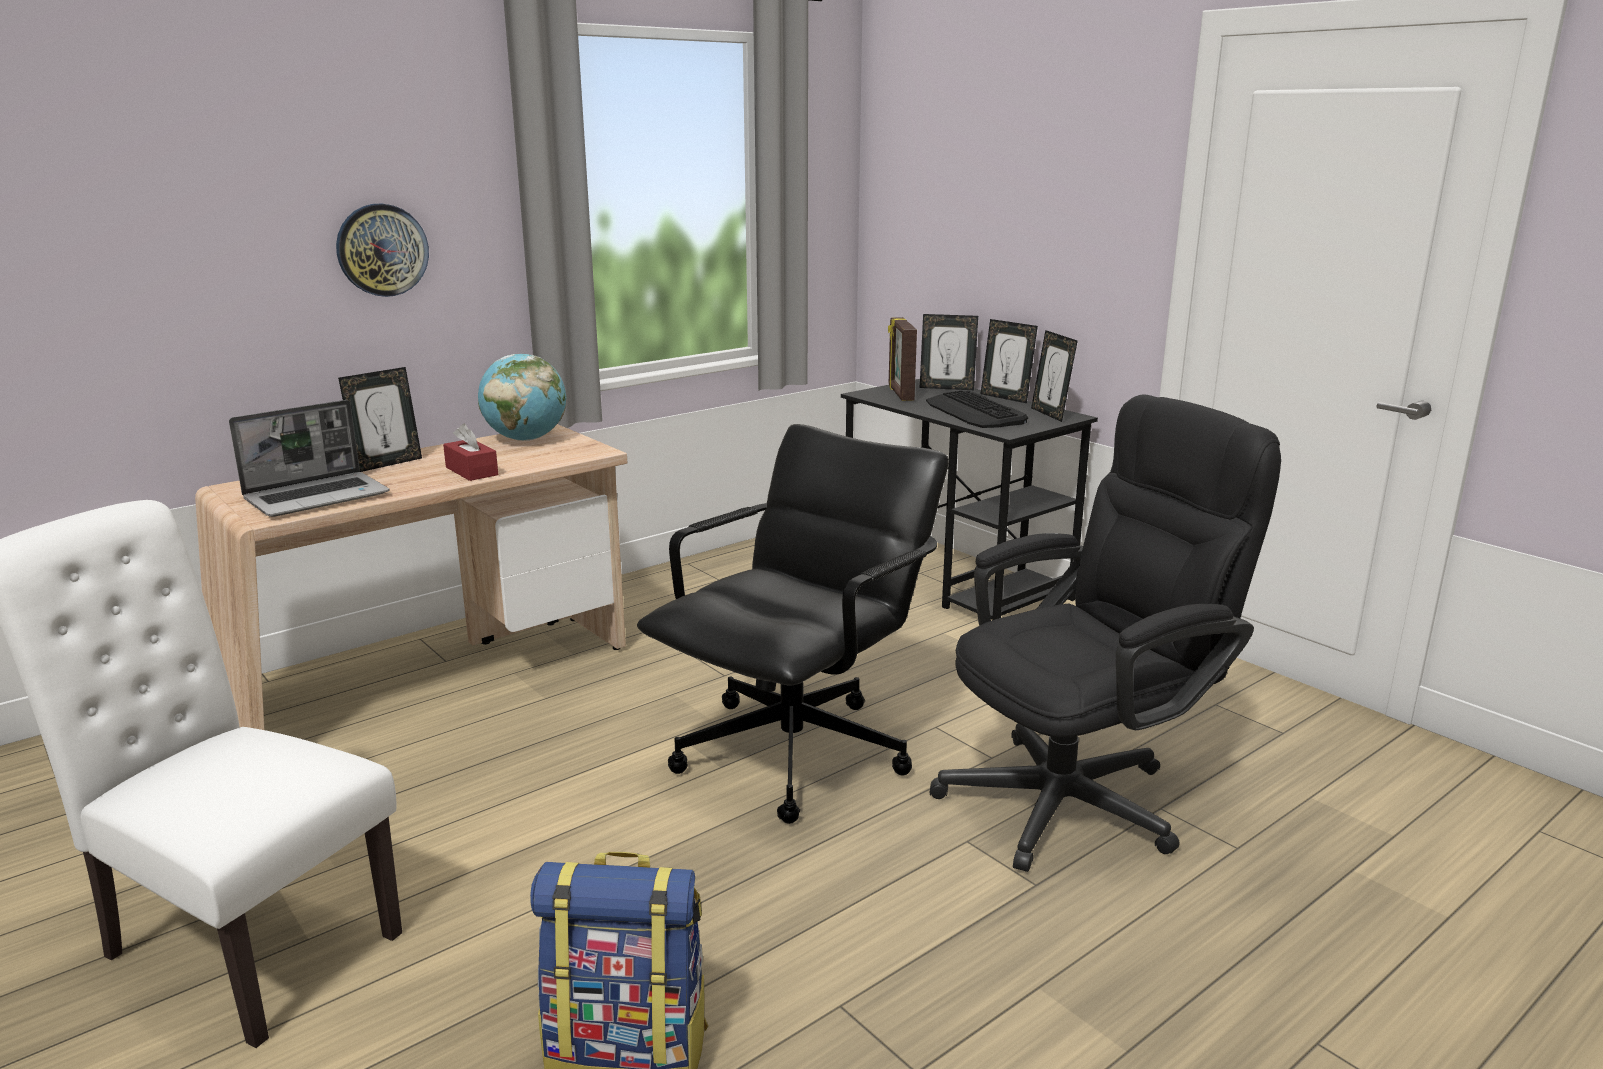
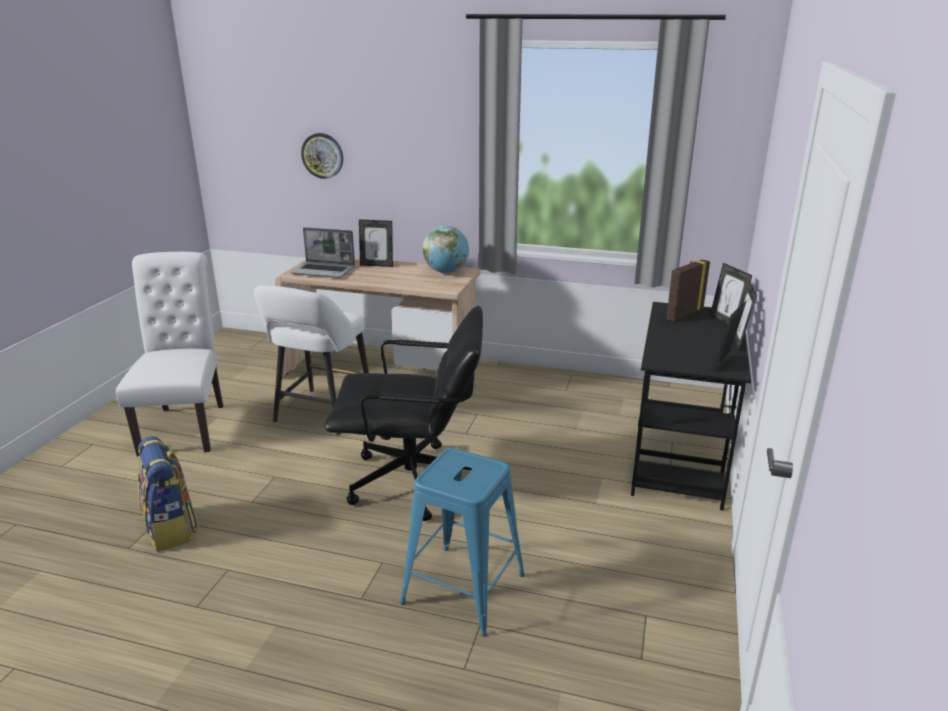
camera: 55 degrees right, 5 degrees up
wall clock [336,204,429,297] -> wall clock moved to [301,133,343,179]
red tissue box [443,424,498,481] -> none
keyboard [926,390,1028,428] -> none
black office chair [930,395,1281,872] -> blue stool [400,448,525,636]
none -> white stool [254,285,369,436]

